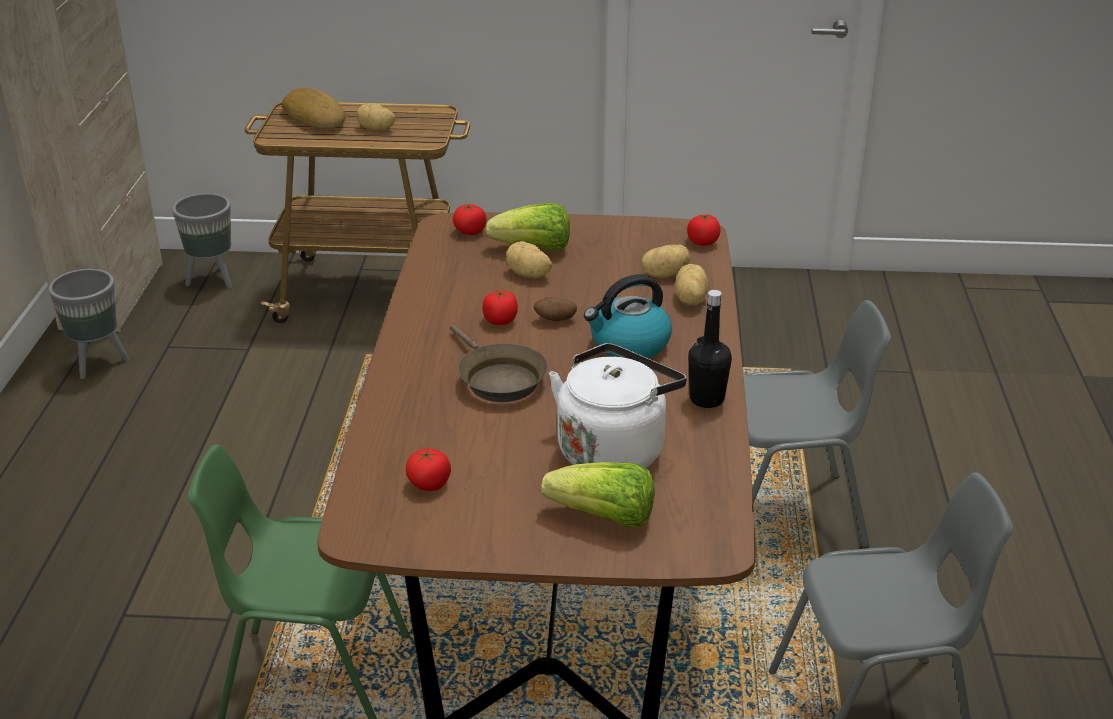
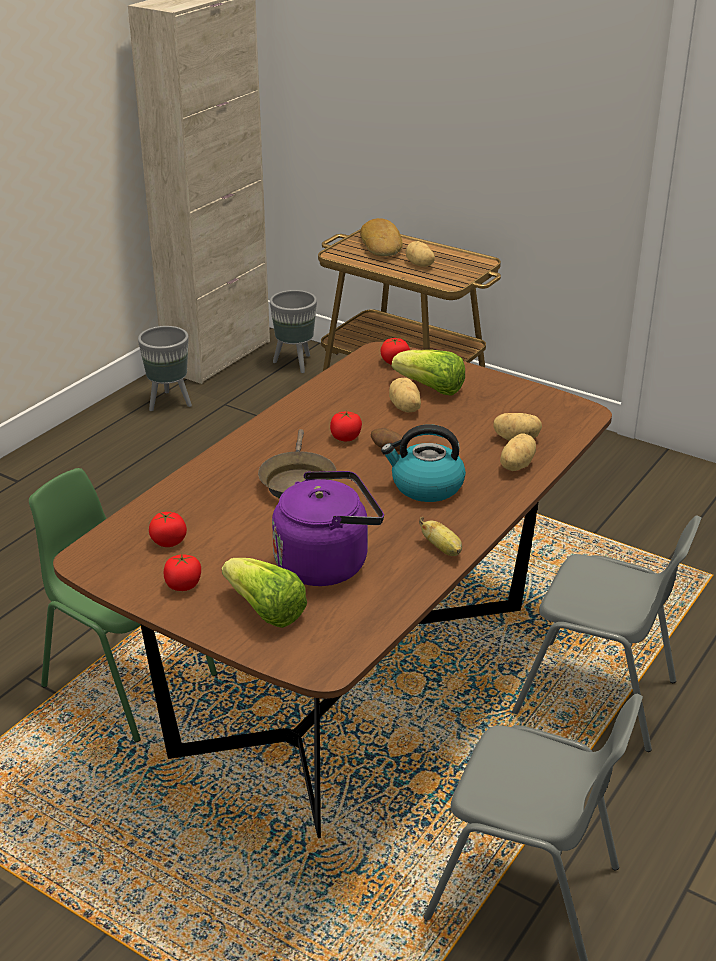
camera: 30 degrees right, 0 degrees up
white kettle [549,343,687,468] -> purple kettle [272,471,384,586]
tomato [687,214,721,246] -> tomato moved to [164,553,201,591]
black bottle [688,290,732,408] -> banana [419,517,462,556]

